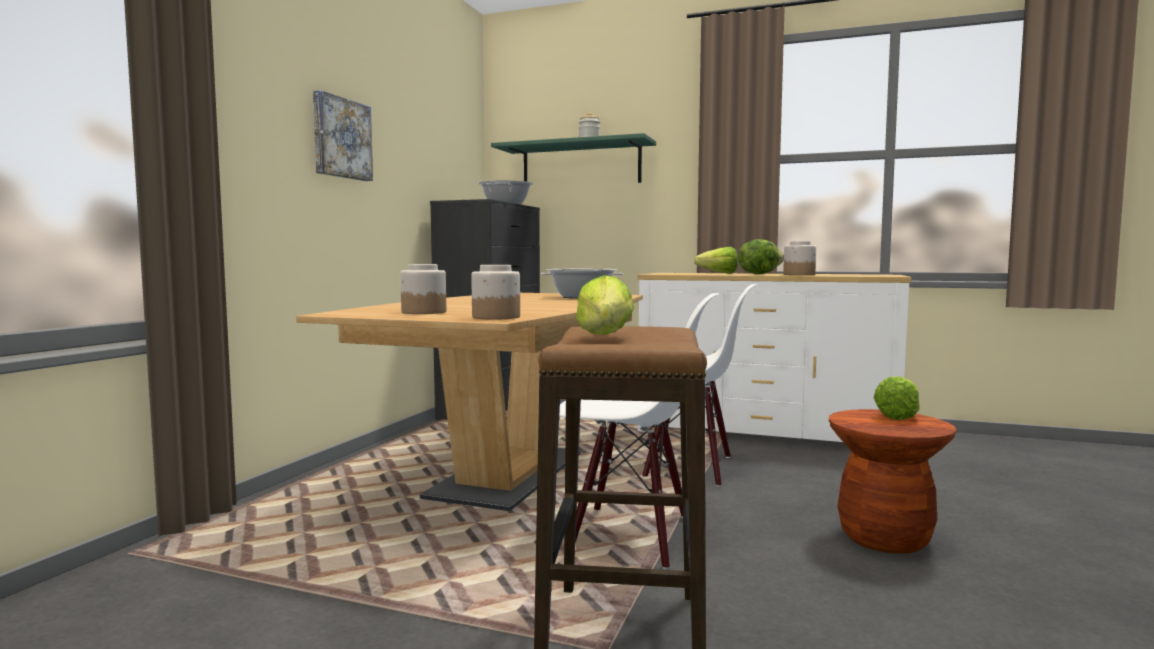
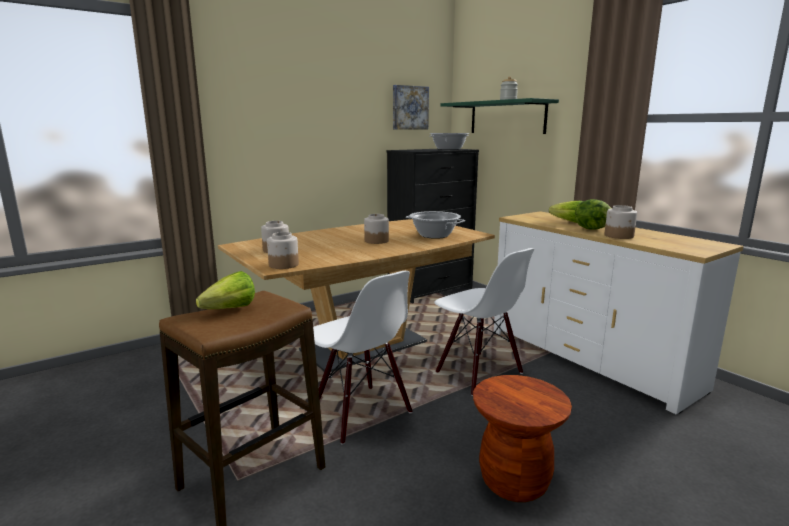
camera: 35 degrees right, 10 degrees up
picture [313,90,373,181] -> picture moved to [393,85,429,130]
lettuce [874,376,920,420] -> none
none -> jar [364,214,389,244]

